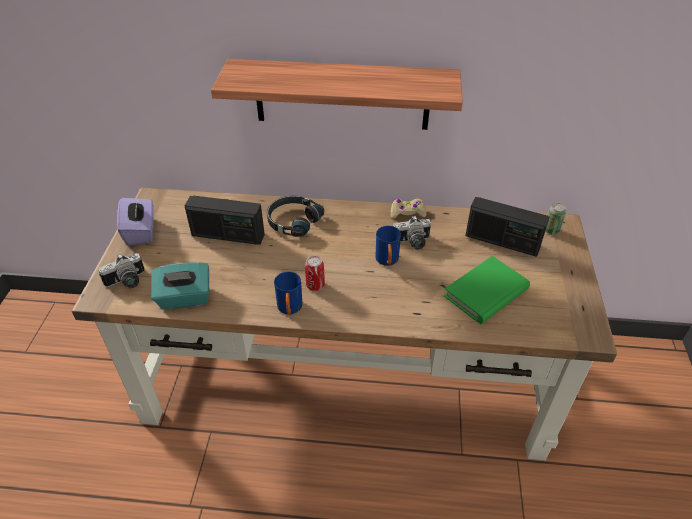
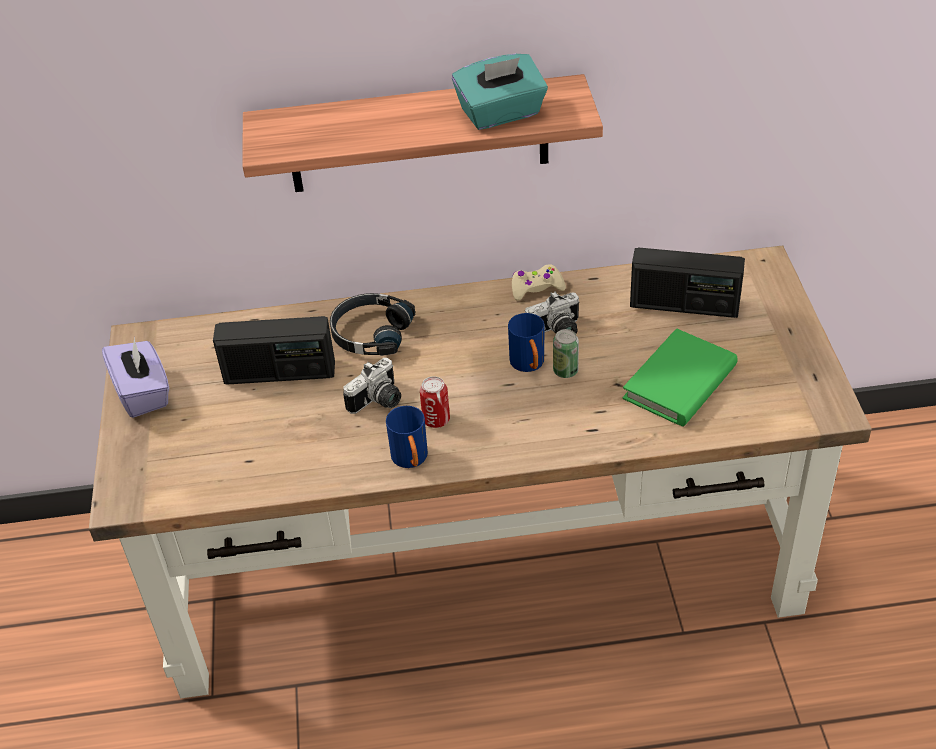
camera: 10 degrees left, 0 degrees up
camera [98,253,145,288] -> camera moved to [343,358,401,414]
turquoise tissue box [151,262,209,309] -> turquoise tissue box moved to [452,54,548,130]
can [545,203,566,235] -> can moved to [553,329,579,378]

